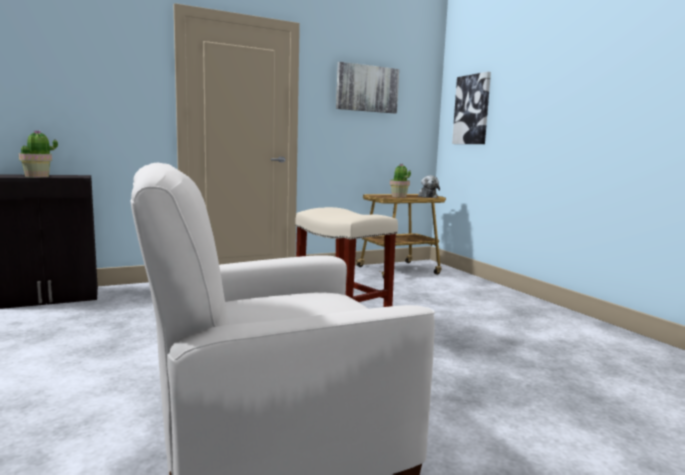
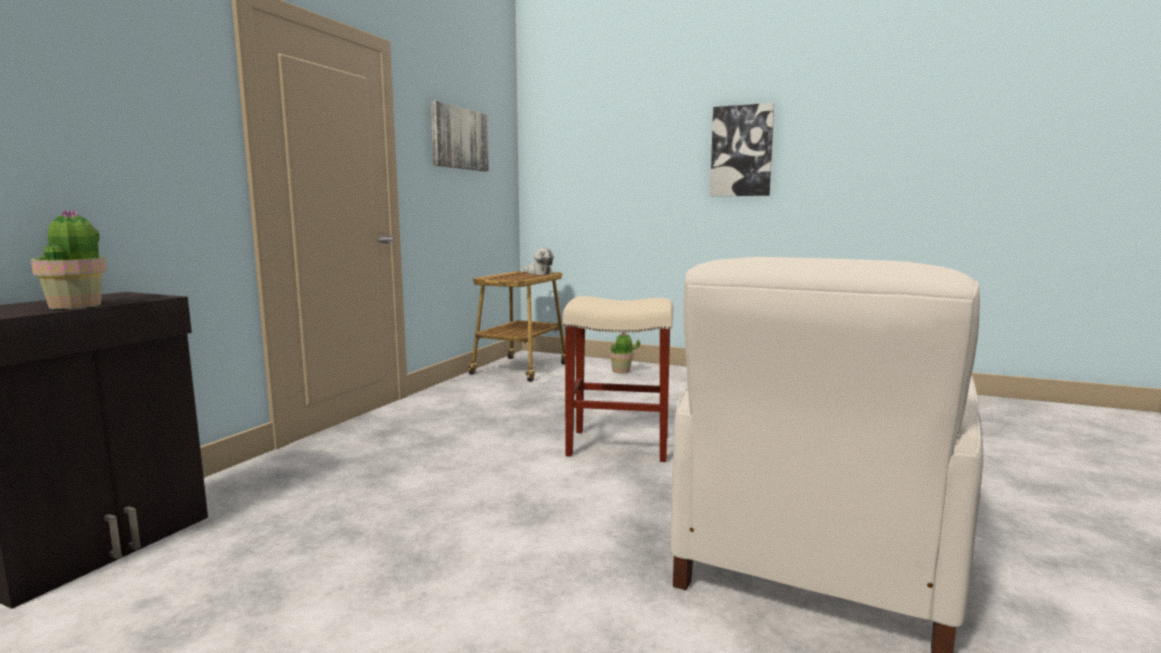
camera: 40 degrees left, 0 degrees up
potted plant [390,164,411,198] -> potted plant moved to [609,333,640,373]
picture [452,72,491,144] -> picture moved to [710,103,774,196]

